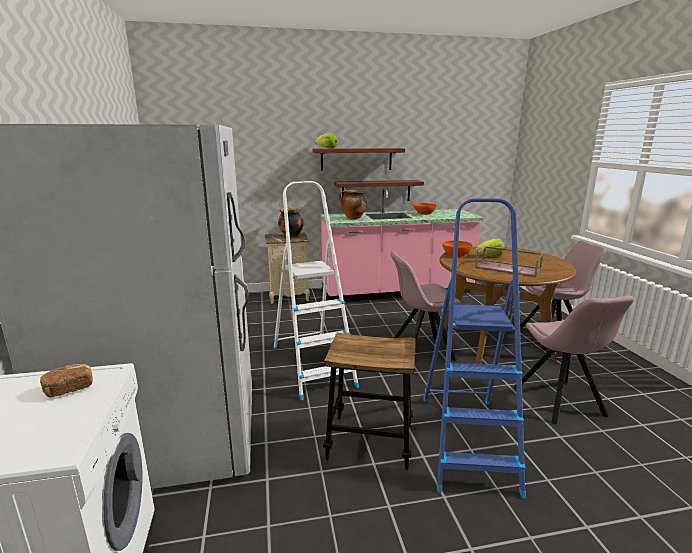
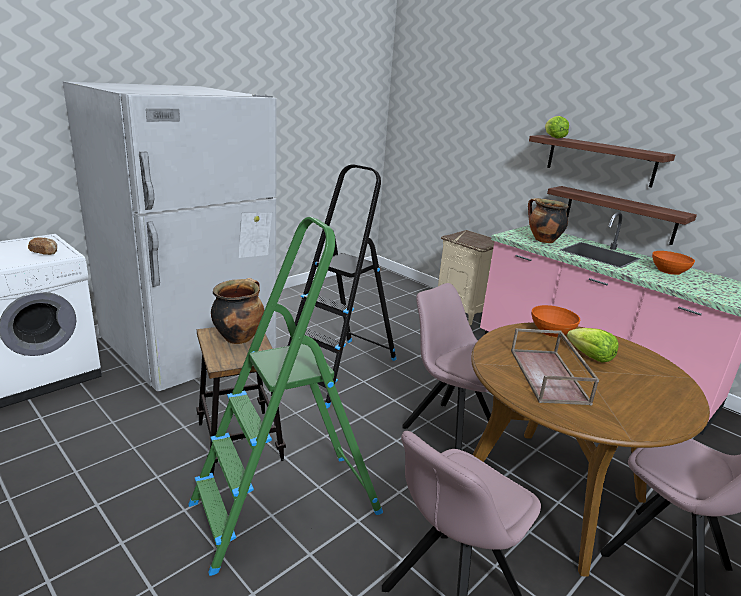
camera: 55 degrees right, 5 degrees up
white step ladder [274,181,359,401] -> black step ladder [288,164,396,409]
cooking pot [278,207,304,238] -> cooking pot moved to [211,278,264,344]
blue step ladder [424,198,526,499] -> green step ladder [188,217,383,576]

